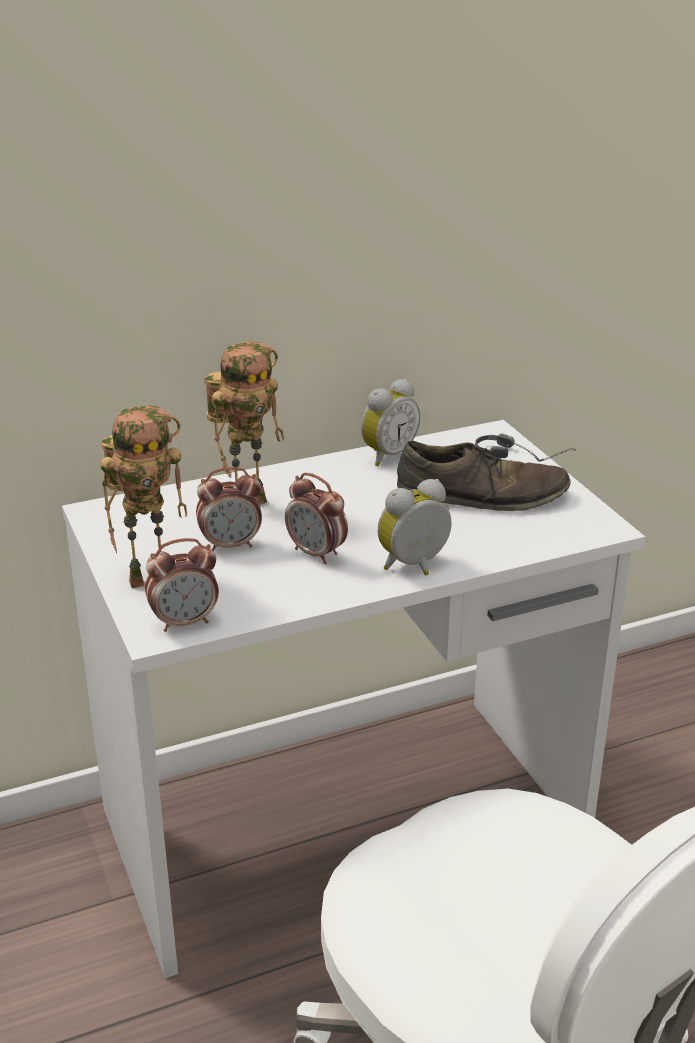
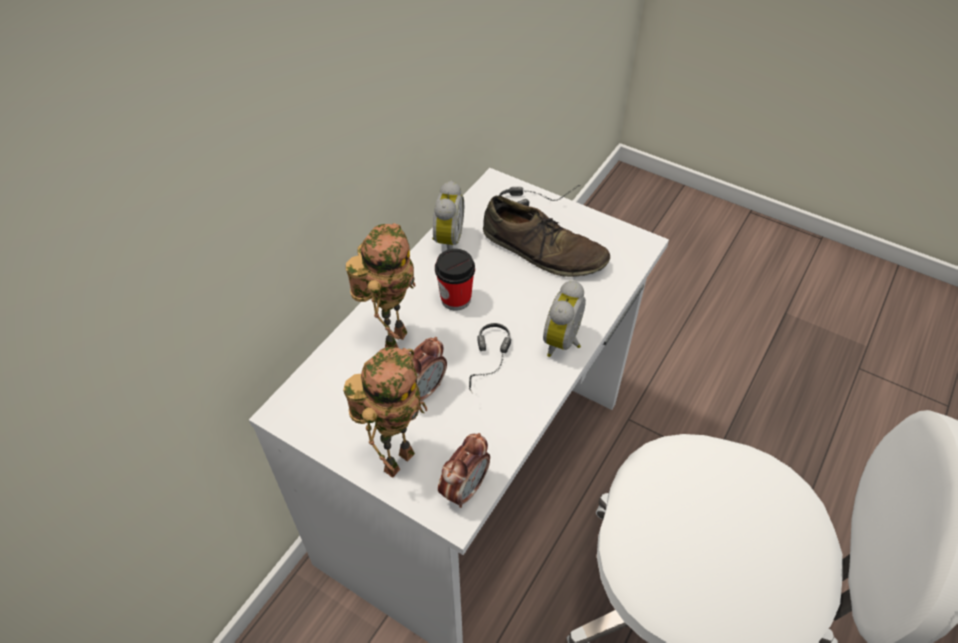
camera: 35 degrees left, 20 degrees up
alarm clock [285,473,348,564] -> headphones [469,323,511,392]
brown shoe [397,441,571,511] -> brown shoe turned 60 degrees clockwise [483,196,610,277]
none -> cup [435,249,475,311]

